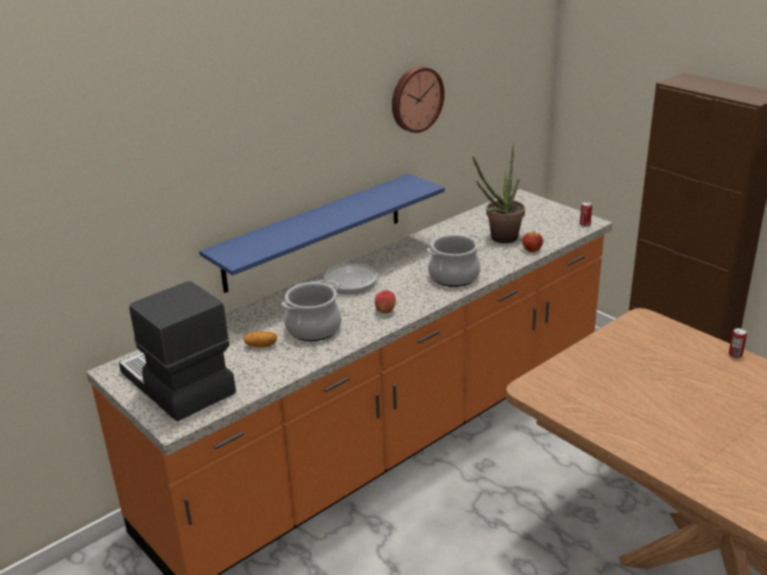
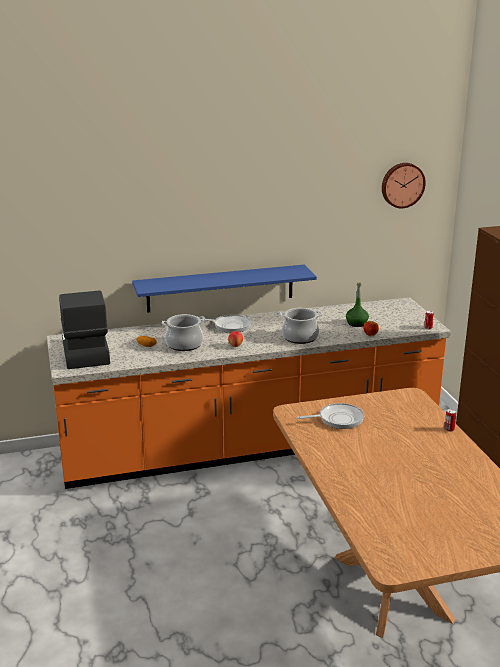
camera: 25 degrees right, 5 degrees down
wall clock [392,66,445,133] -> wall clock moved to [382,163,426,208]
potted plant [473,141,525,243] -> green bottle [346,283,369,327]
none -> frying pan [297,403,364,429]

